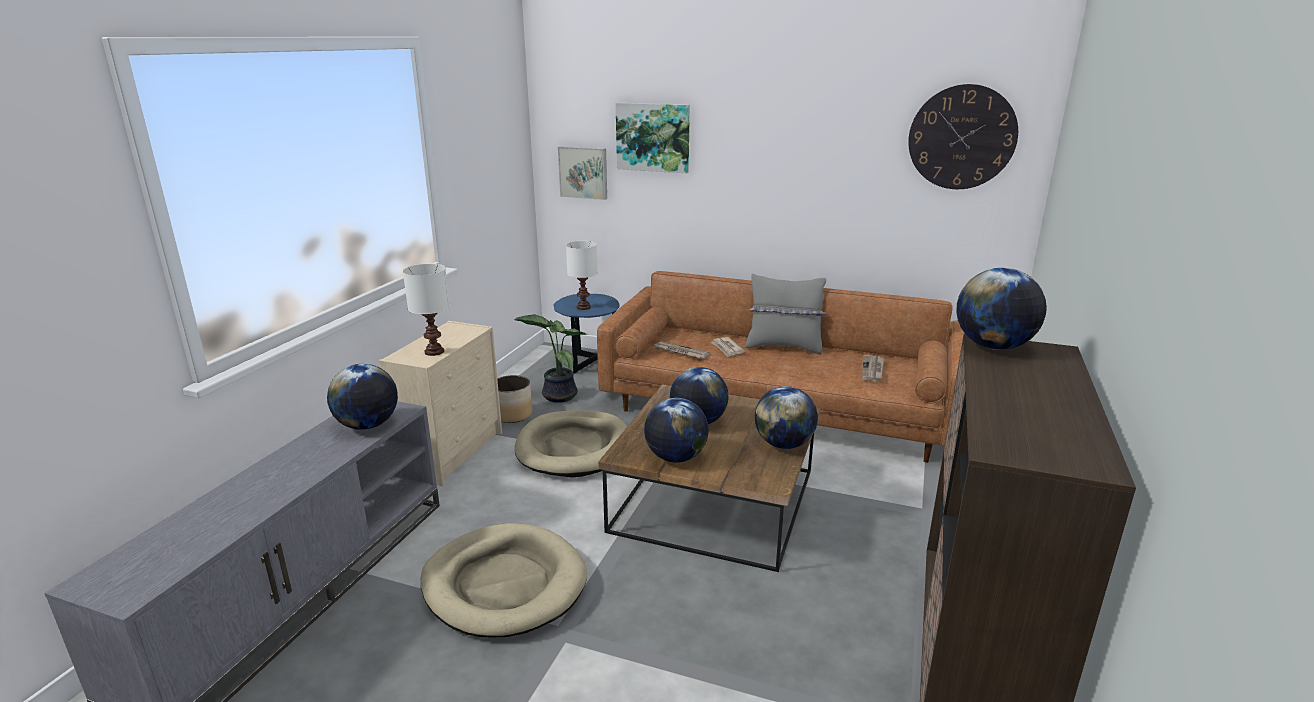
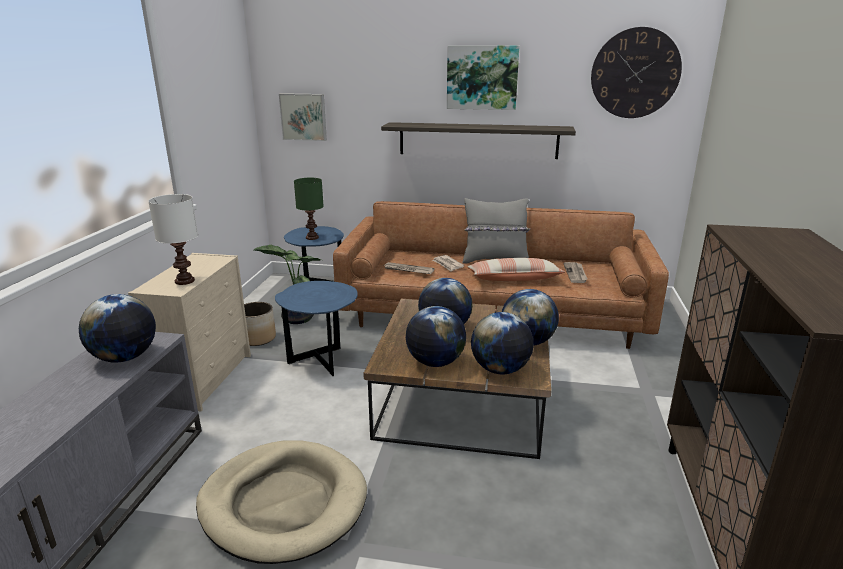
camera: 10 degrees left, 0 degrees up
beige dog bed [515,410,627,477] -> blue side table [275,281,358,376]
white table lamp [566,241,597,310] -> green table lamp [294,178,324,240]
picture [616,103,690,173] -> picture moved to [447,46,520,110]
globe [956,268,1047,350] -> globe moved to [471,312,533,374]
none -> shelf [381,122,576,159]
none -> pillow [467,258,565,281]

